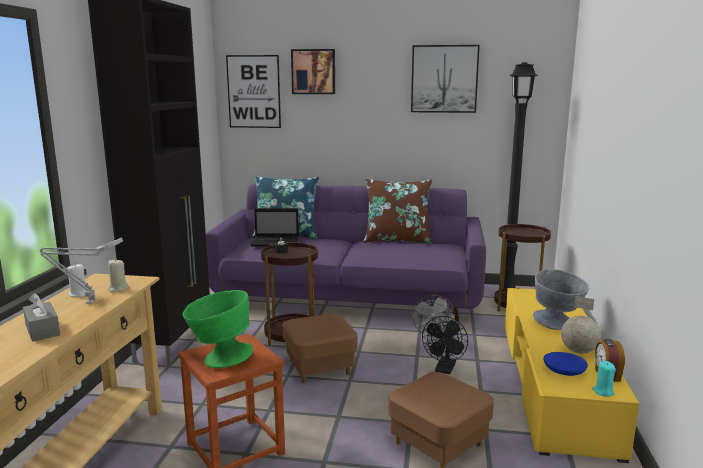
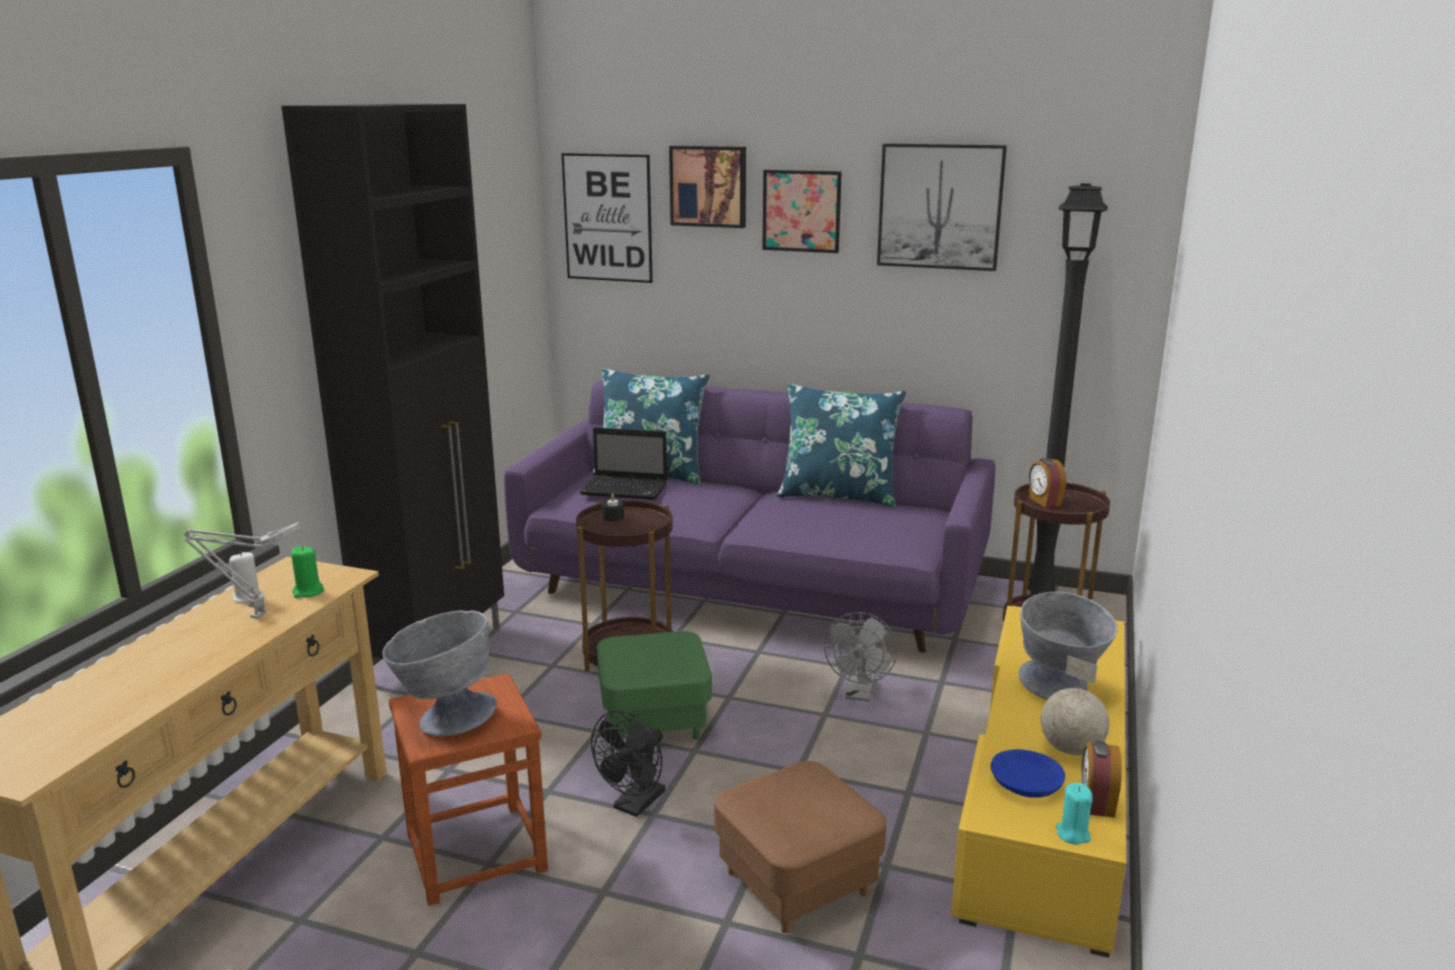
camera: 10 degrees right, 5 degrees up
grey tissue box [23,293,60,342] -> none
beige candle [108,259,129,293] -> green candle [291,546,324,598]
green bowl [183,290,253,368] -> grey bowl [382,610,497,736]
brown ottoman [283,314,358,383] -> green ottoman [597,631,712,740]
brown pillow [364,179,432,244] -> blue pillow [777,384,906,507]
black fan [422,316,468,374] -> black fan moved to [591,710,665,817]
none -> picture [762,170,842,253]
none -> alarm clock [1029,458,1066,507]

